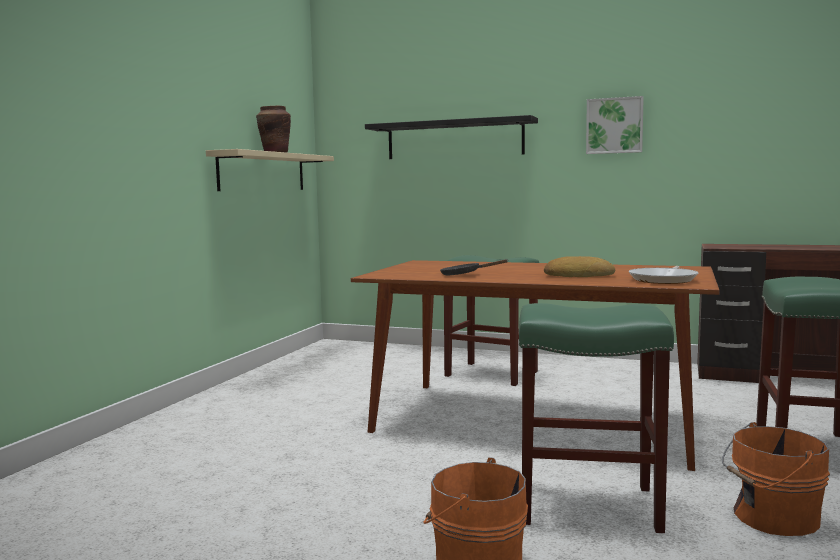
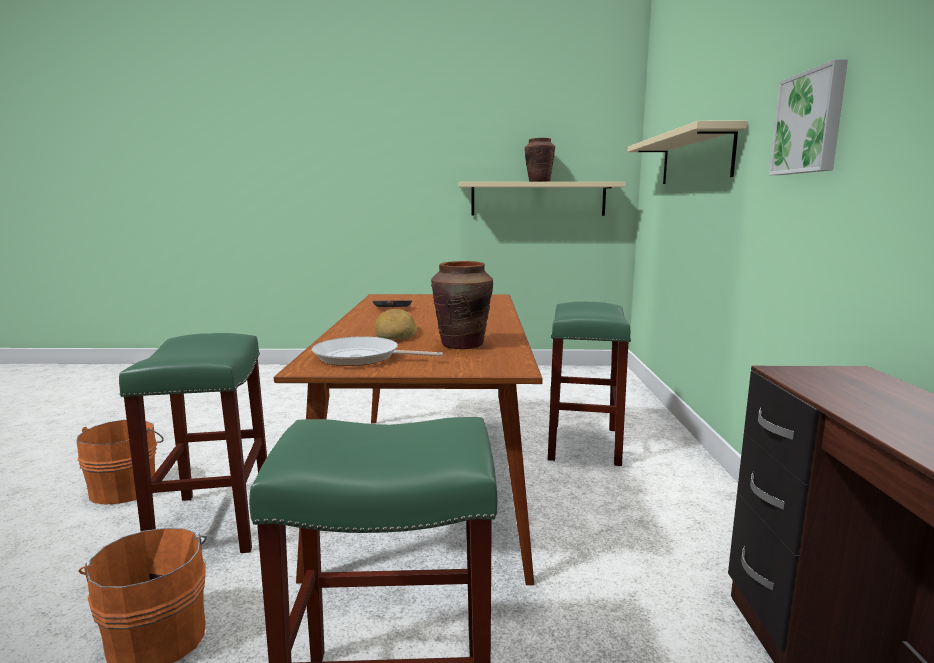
camera: 70 degrees right, 5 degrees up
black shelf [365,115,538,159] -> beige shelf [627,121,748,184]
none -> brown vase [431,261,493,349]

